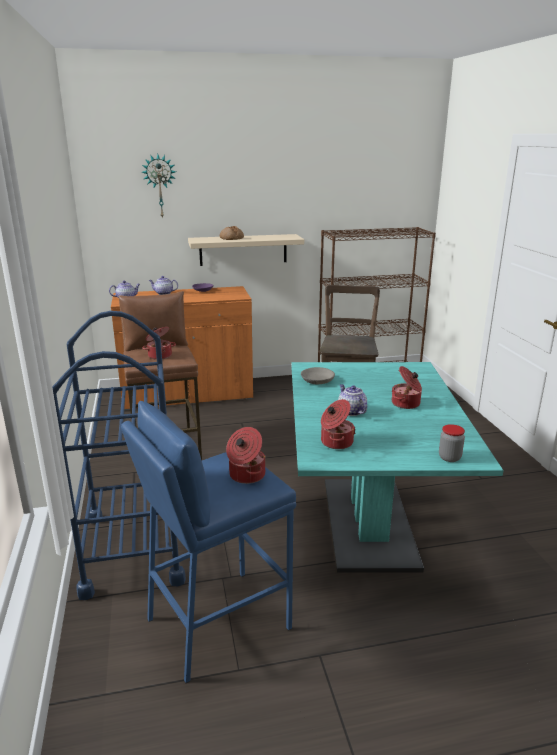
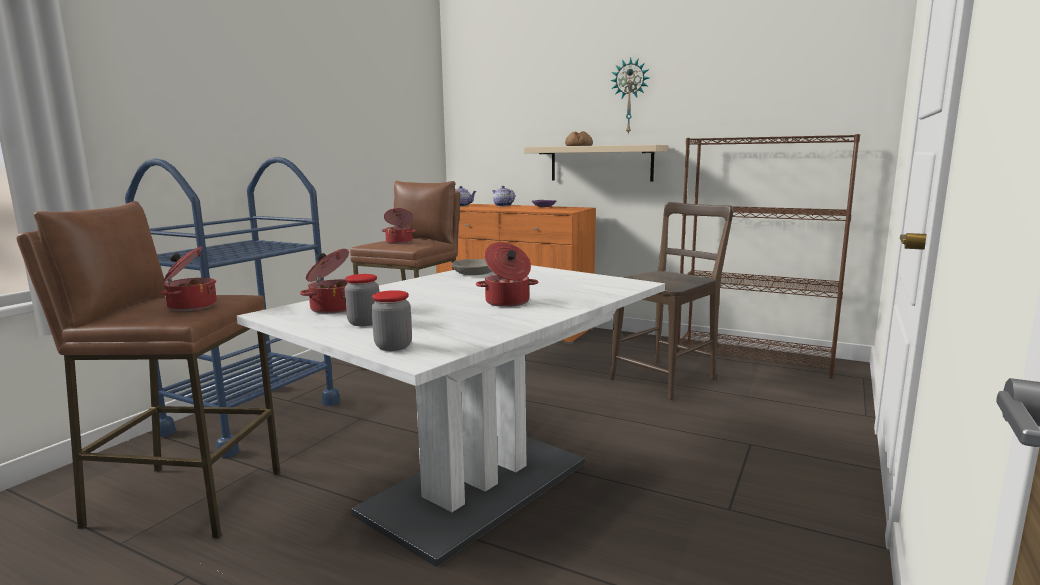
camera: 40 degrees right, 10 degrees down
blue stool [121,401,296,683] -> brown stool [16,201,280,539]
wall clock [142,154,176,219] -> wall clock moved to [610,57,649,135]
turquoise dining table [291,362,504,573] -> white dining table [237,265,665,567]
teapot [338,384,367,416] -> none
none -> jar [344,274,379,326]

